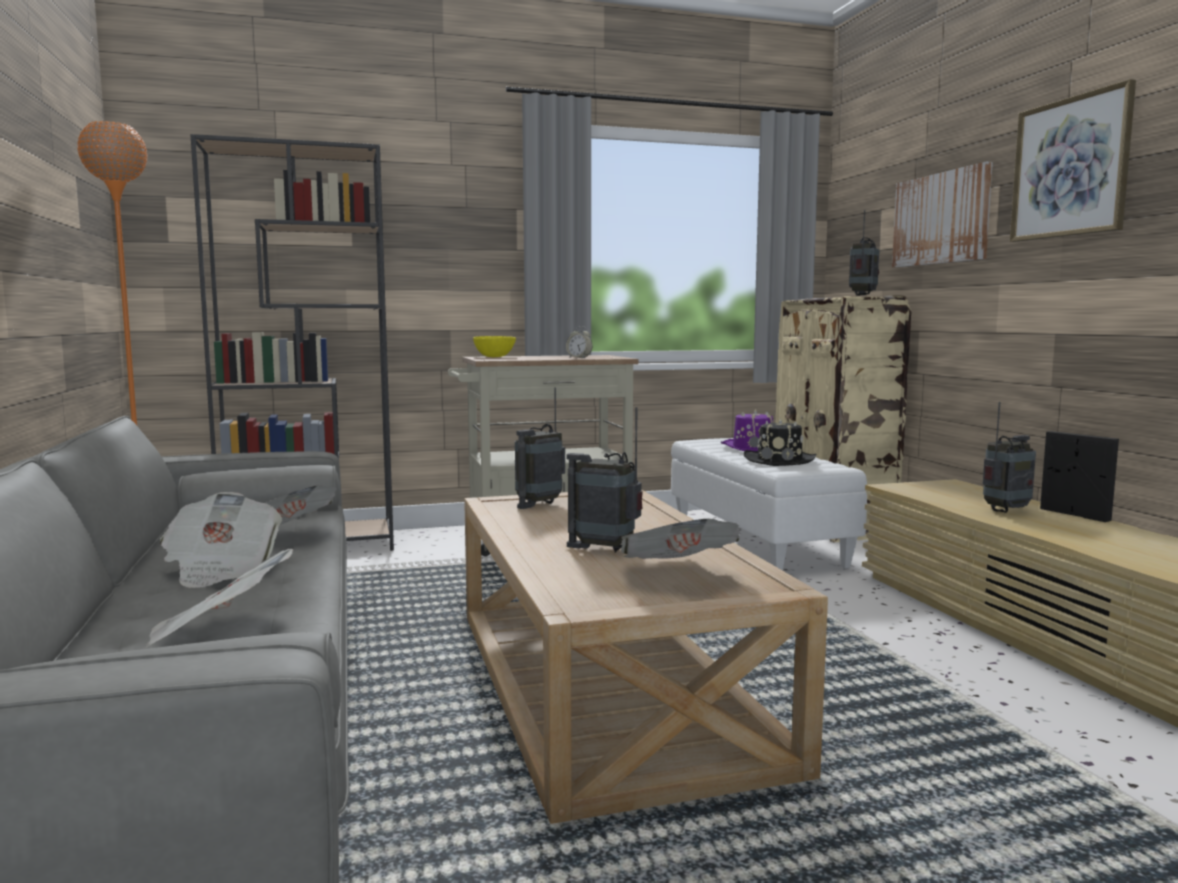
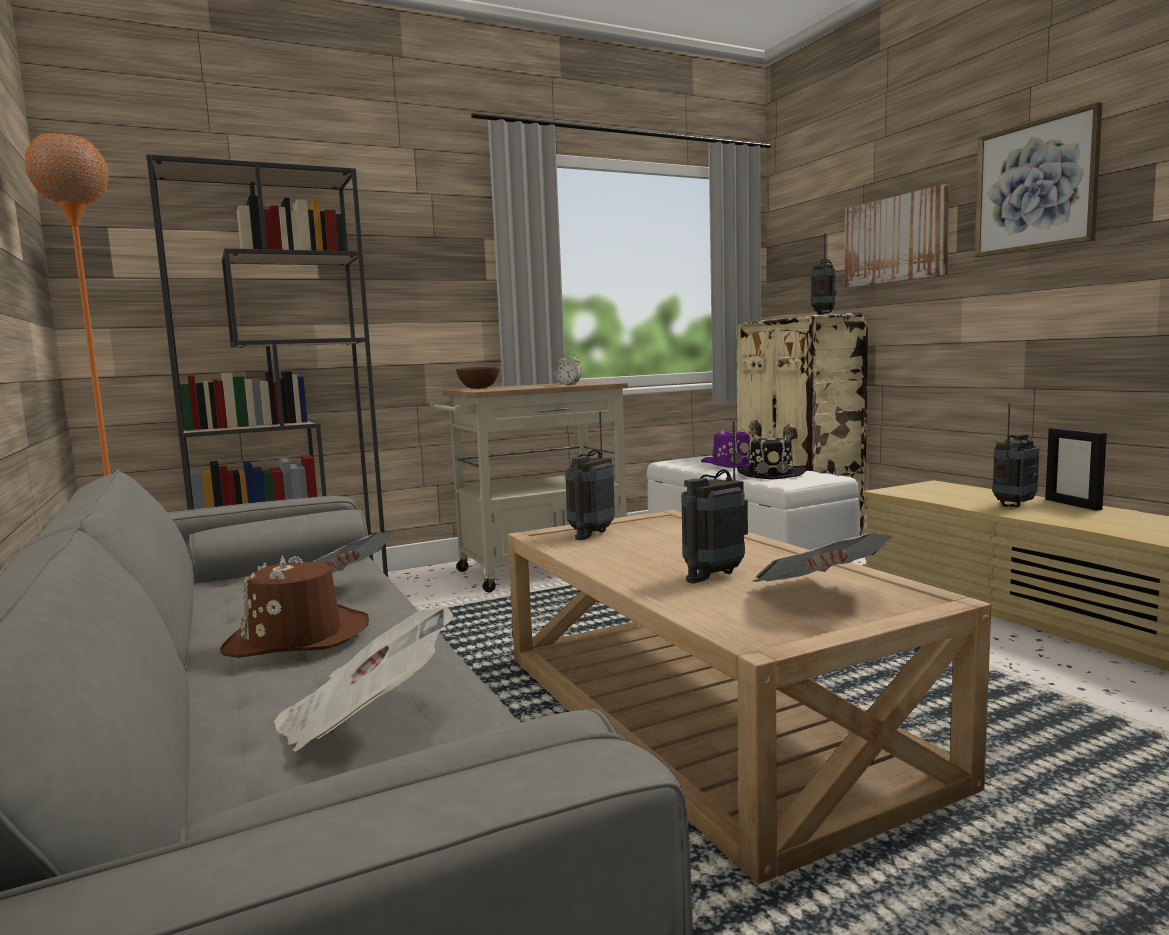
camera: 10 degrees left, 0 degrees up
newspaper [160,492,282,588] -> brown hat [220,555,369,658]
yellow bowl [473,336,516,357] -> brown bowl [456,367,500,389]
radio [566,407,643,553] -> radio turned 45 degrees counterclockwise [681,421,748,583]
picture frame [1040,431,1119,522] -> picture frame turned 150 degrees counterclockwise [1045,428,1107,511]

